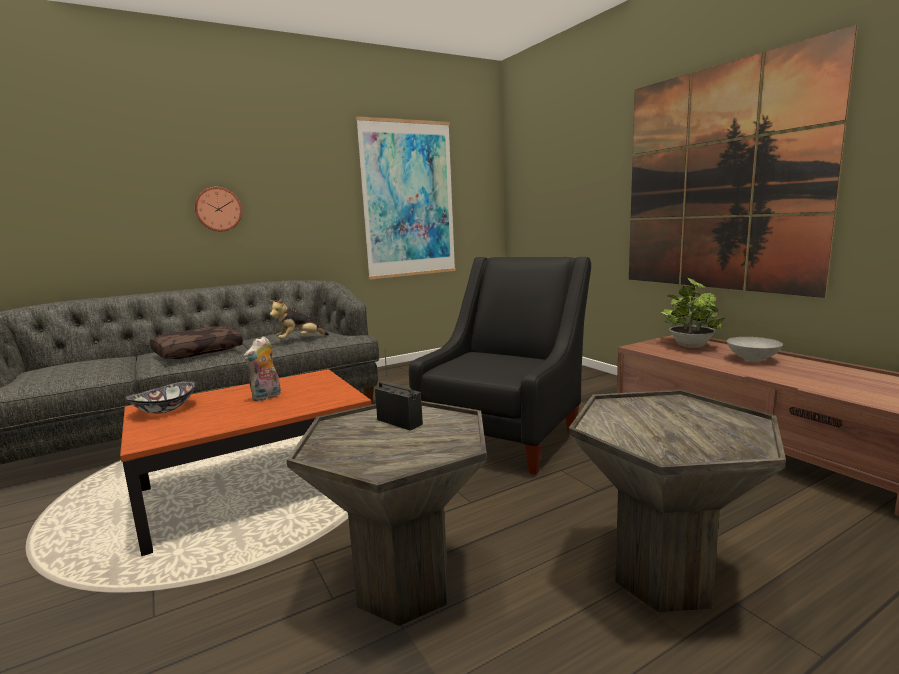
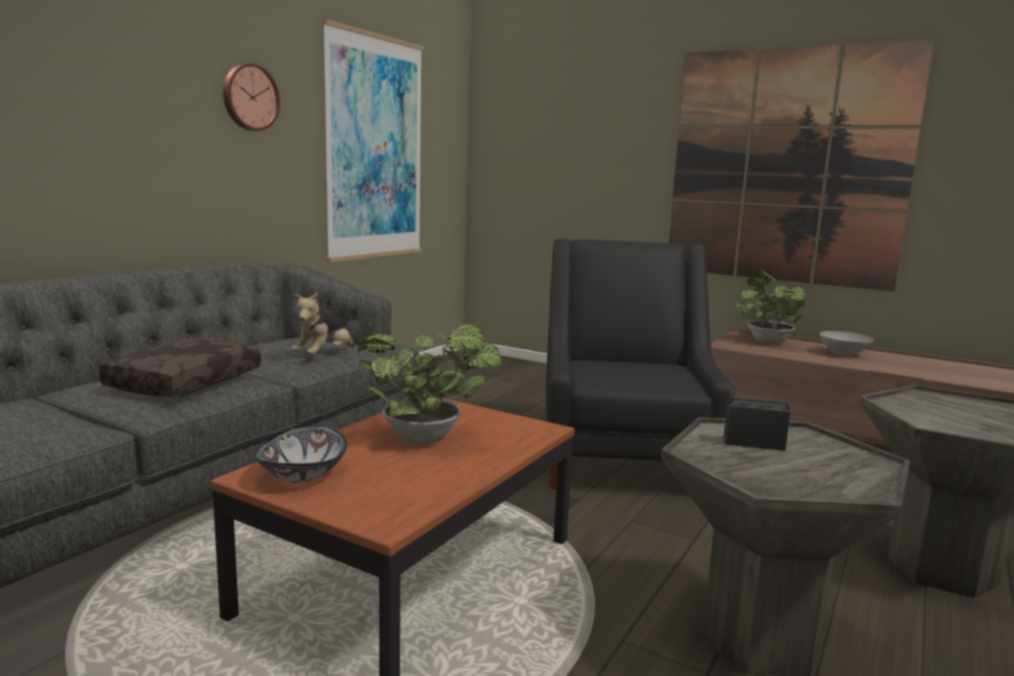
camera: 30 degrees left, 0 degrees up
wall clock [194,187,242,232] -> wall clock moved to [223,63,280,131]
plush toy [243,336,281,401] -> potted plant [358,324,502,445]

